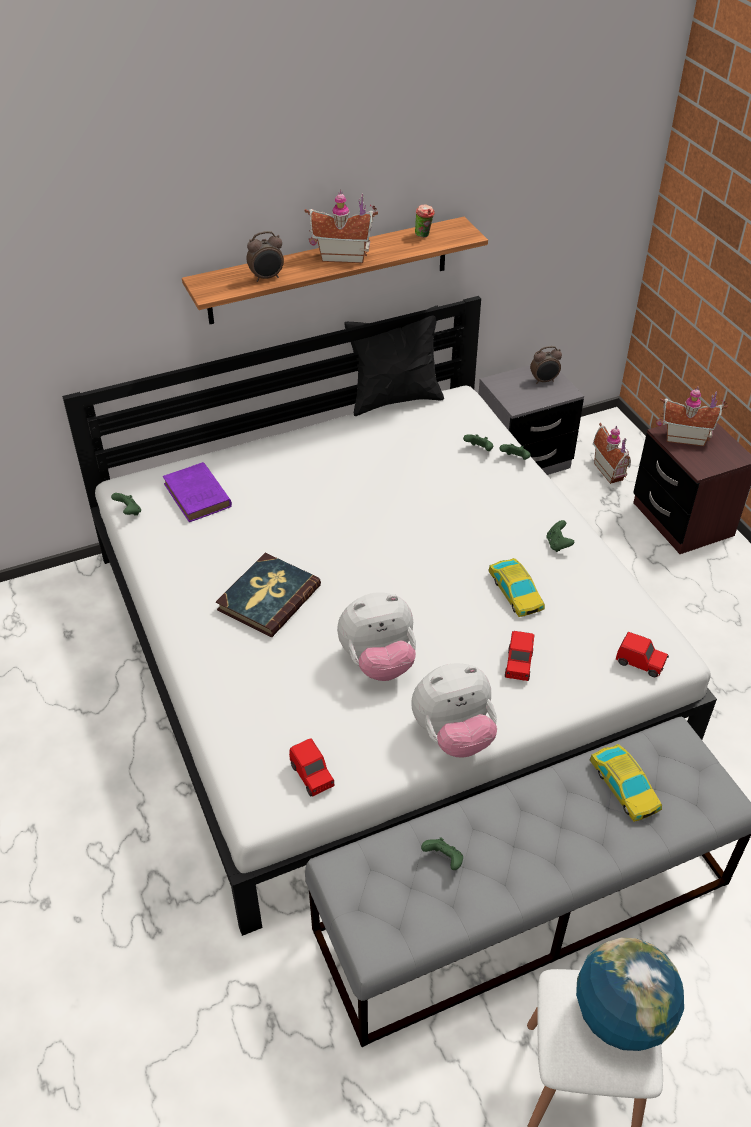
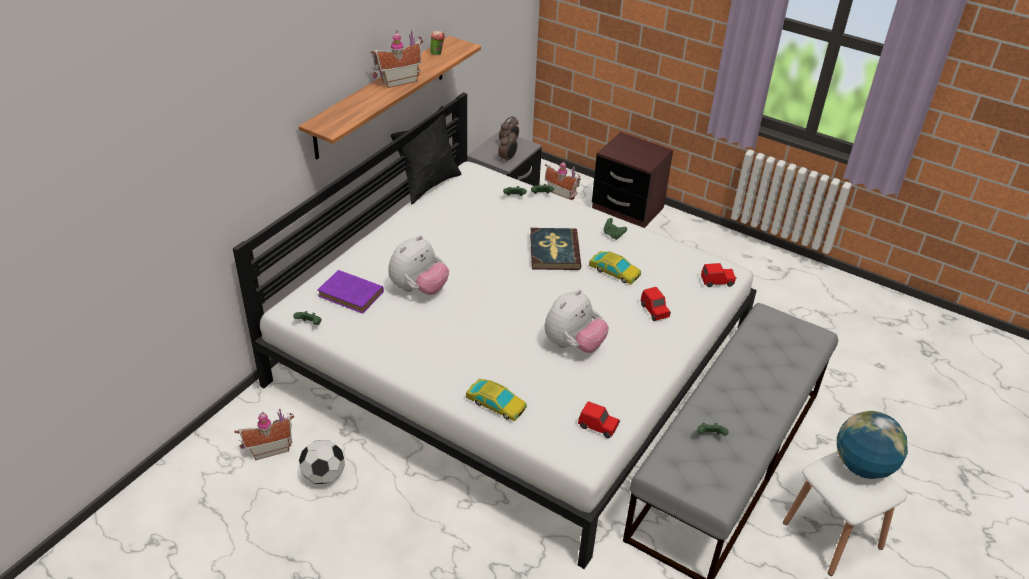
camera: 35 degrees left, 5 degrees down
book [216,553,321,637] -> book moved to [530,228,581,270]
alarm clock [246,231,284,282] -> alarm clock moved to [498,131,517,163]
plush toy [411,663,497,757] -> plush toy moved to [388,235,449,295]
toy car [590,744,662,822] -> toy car moved to [466,379,527,421]
toy house [656,386,727,446] -> toy house moved to [234,409,294,460]
none -> football [299,440,345,484]

